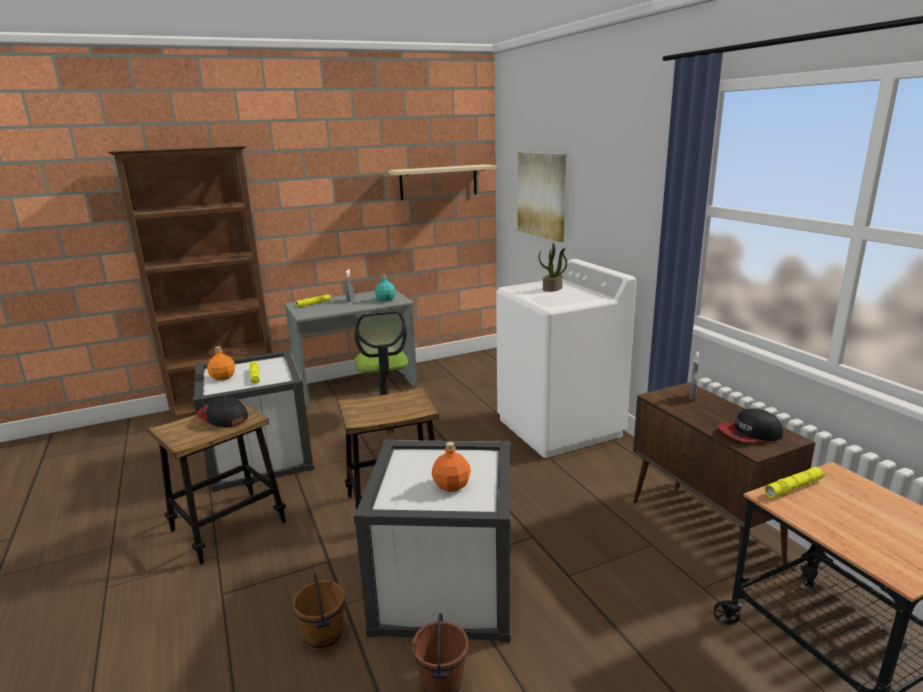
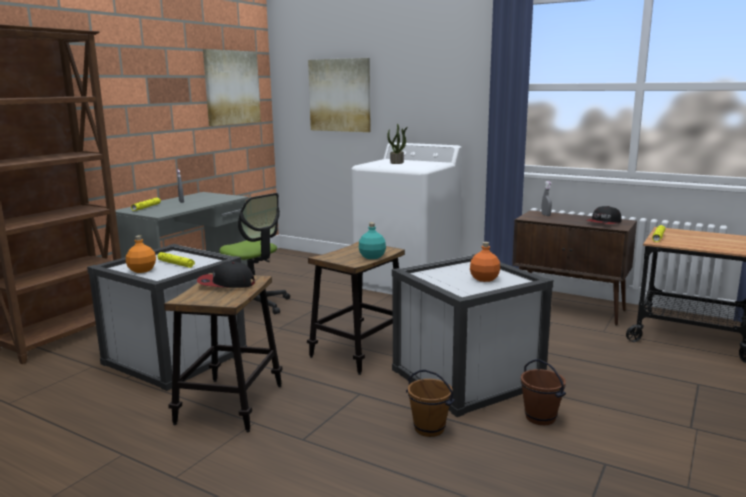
camera: 35 degrees left, 5 degrees down
turquoise bottle [375,275,395,302] -> turquoise bottle moved to [359,223,386,259]
beige shelf [388,164,497,200] -> picture [203,49,261,126]

